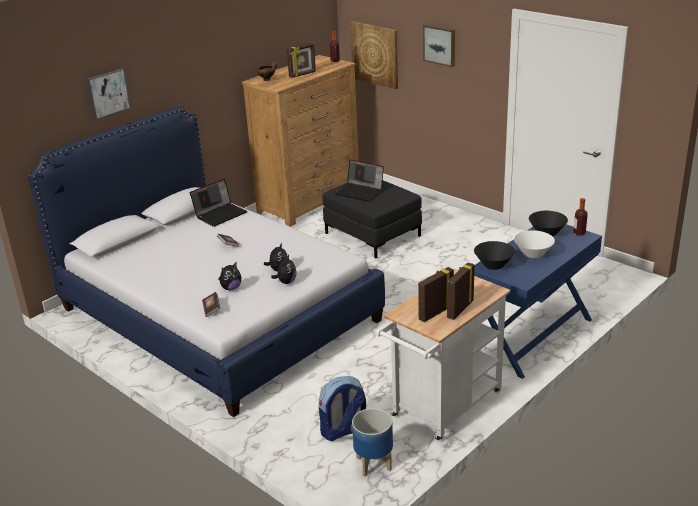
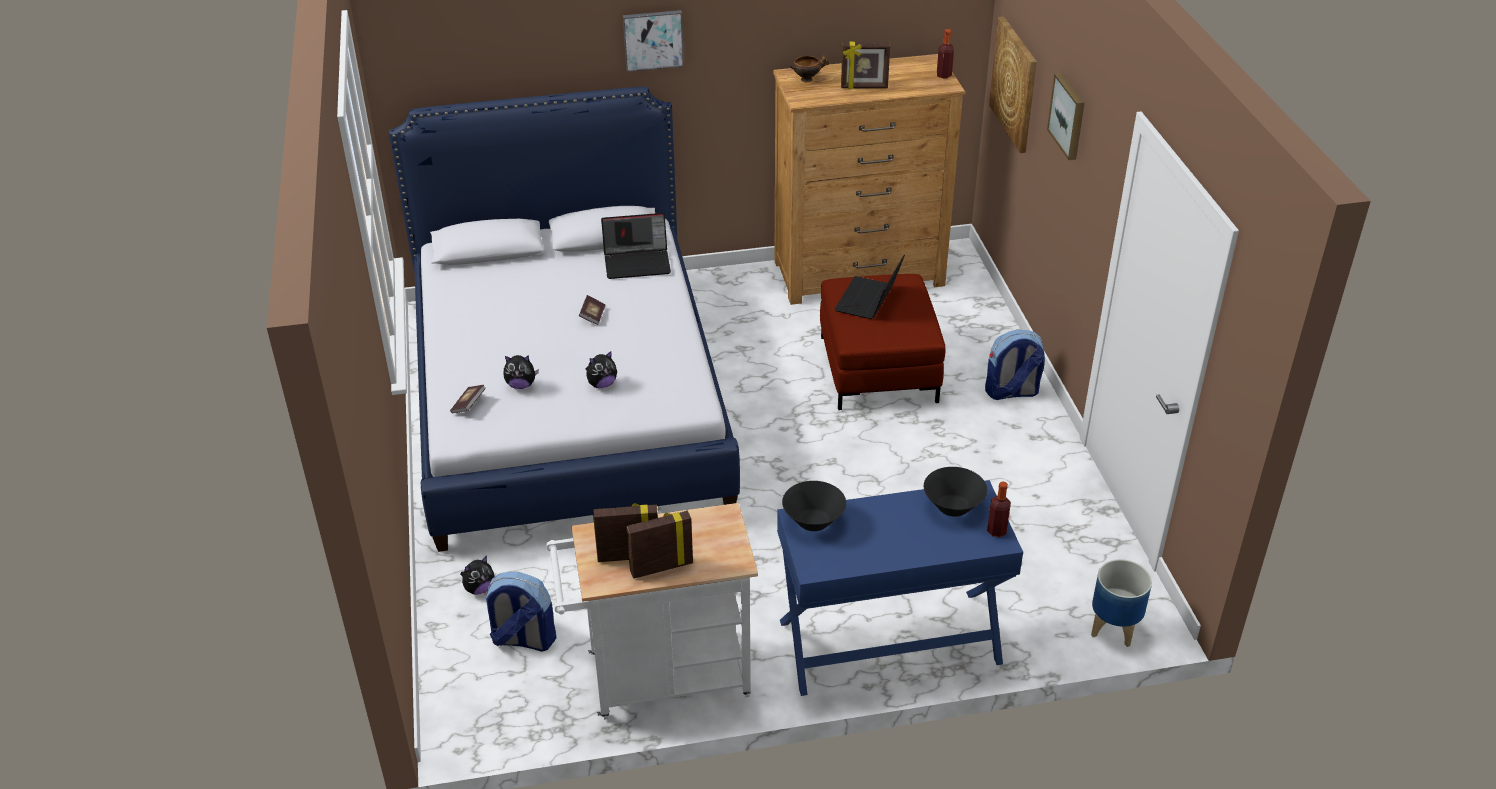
camera: 35 degrees right, 10 degrees up
picture [87,68,131,120] -> picture moved to [623,10,684,72]
plush toy [271,255,297,284] -> plush toy moved to [460,556,494,595]
black ottoman [322,180,422,258] -> red ottoman [820,274,946,410]
laptop [335,160,384,201] -> laptop turned 45 degrees clockwise [834,255,905,319]
planter [352,408,393,476] -> planter moved to [1091,559,1152,647]
white bowl [514,230,555,258] -> none
none -> backpack [985,329,1045,400]

